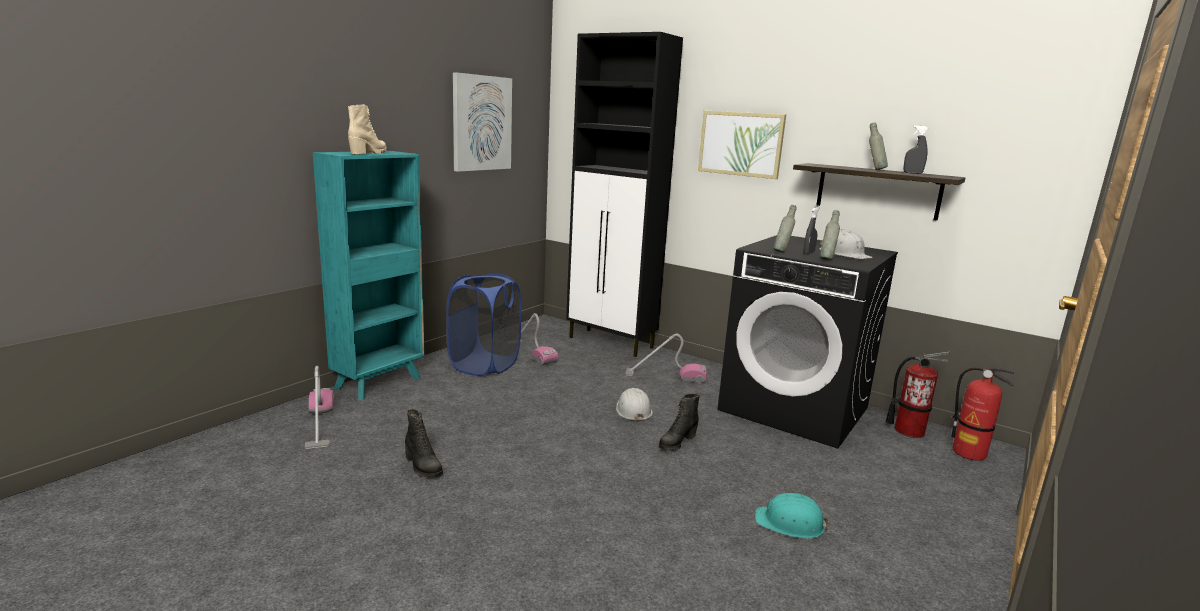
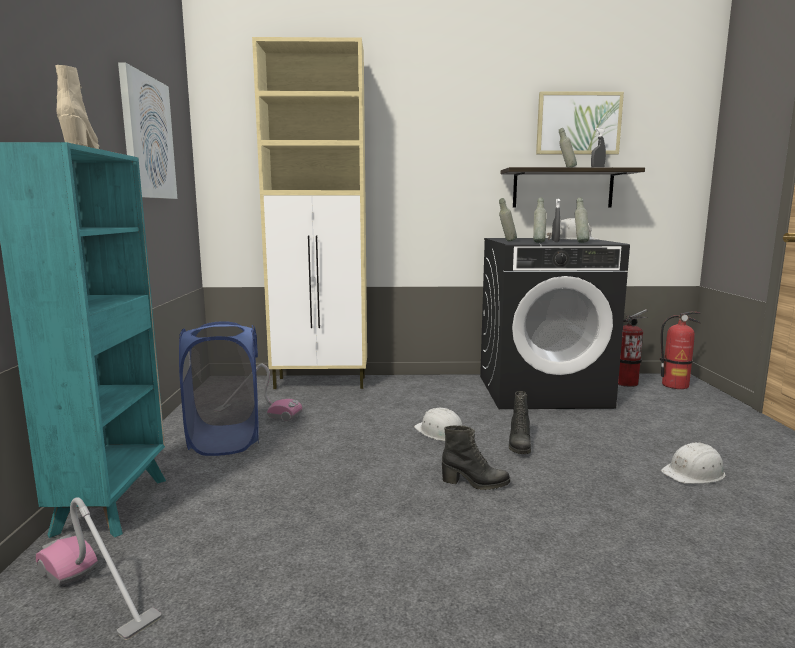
camera: 35 degrees left, 5 degrees down
black boot [405,409,443,478] -> black boot moved to [442,426,510,490]
black cabinet [566,32,683,357] -> beige cabinet [252,37,367,389]
vacuum cleaner [625,334,707,383] -> none
picture [698,110,786,179] -> picture moved to [536,91,624,155]
turquoise hard hat [755,493,830,539] -> white hard hat [661,442,726,484]
none -> grey bottle [499,198,517,241]

